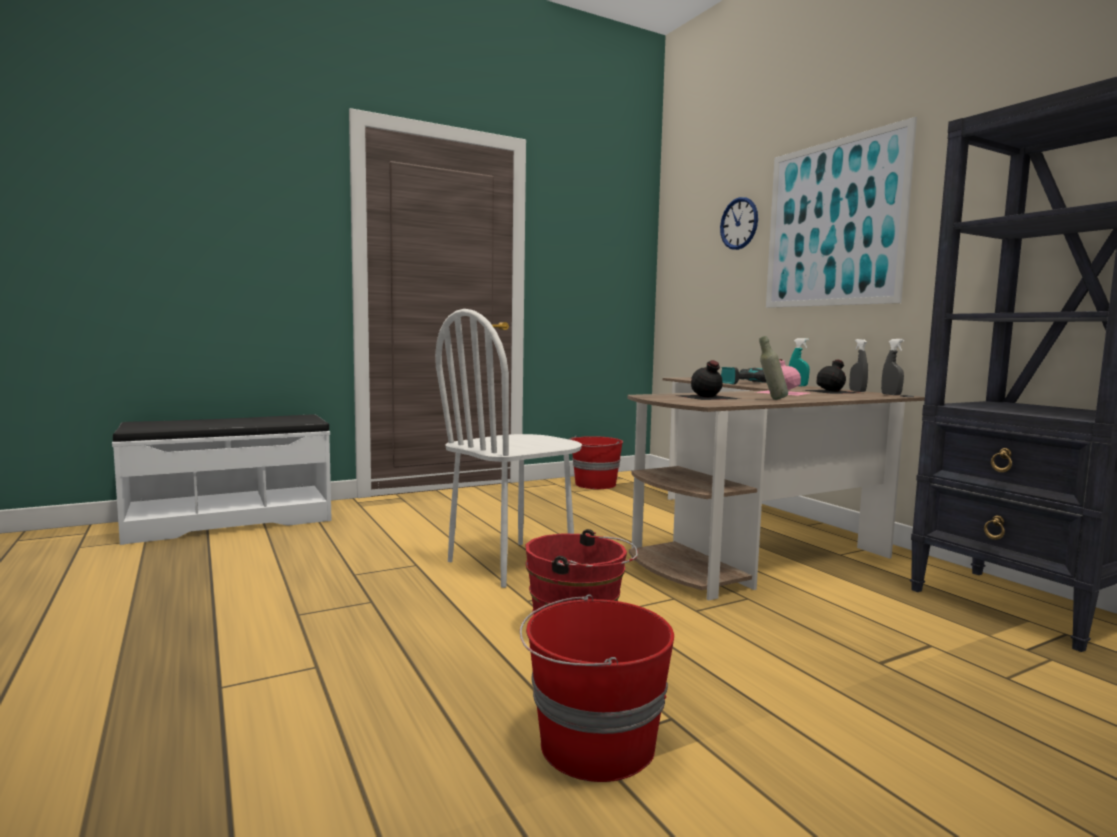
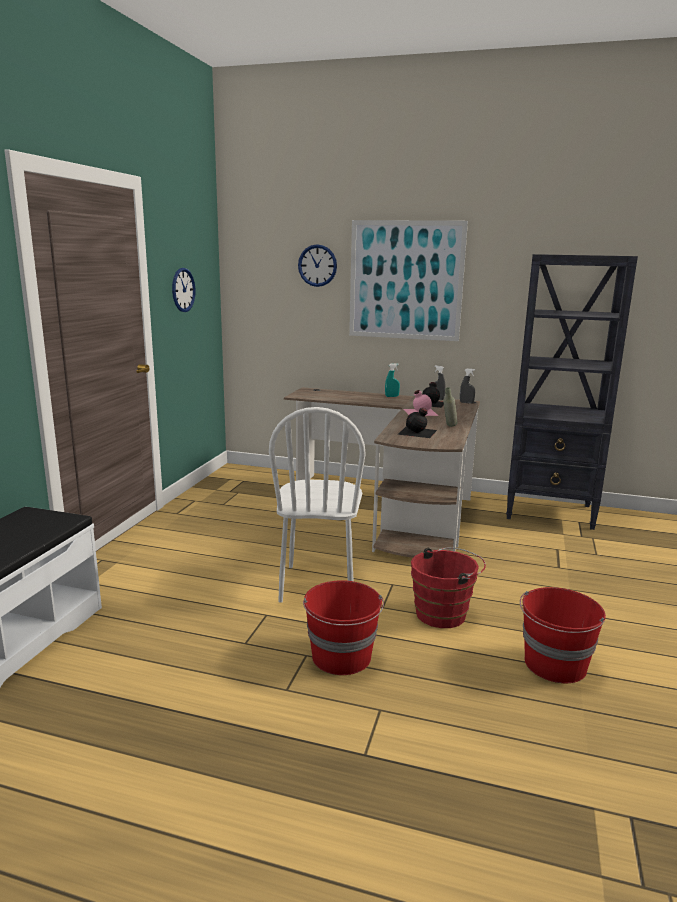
camera: 45 degrees left, 10 degrees up
red bucket [569,436,623,489] -> red bucket moved to [303,580,384,675]
power drill [721,367,767,385] -> none
none -> wall clock [172,268,196,312]

